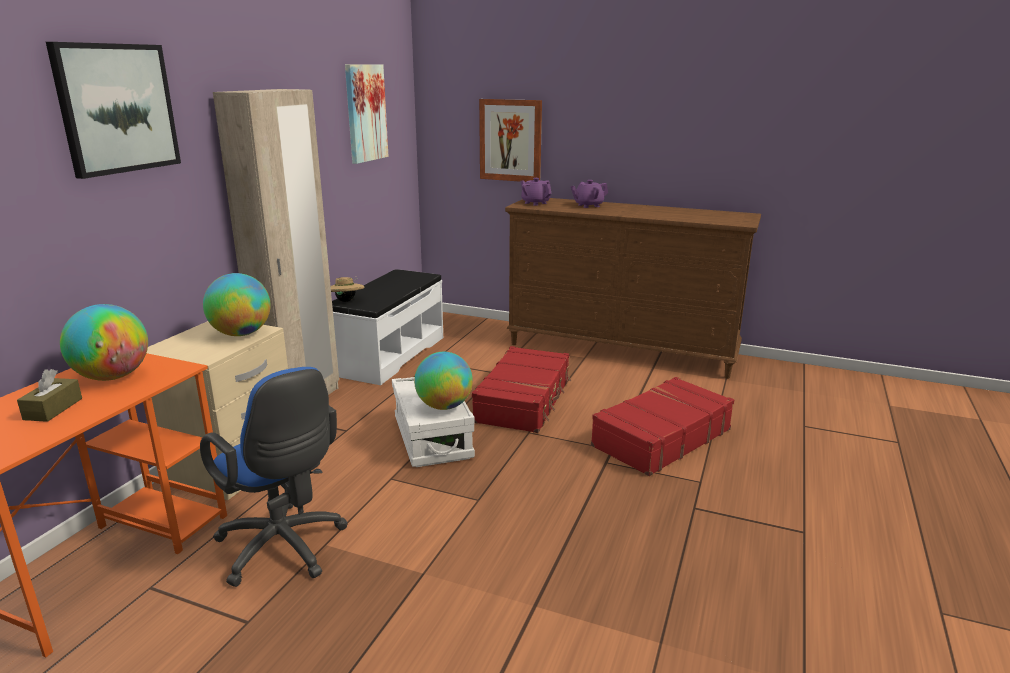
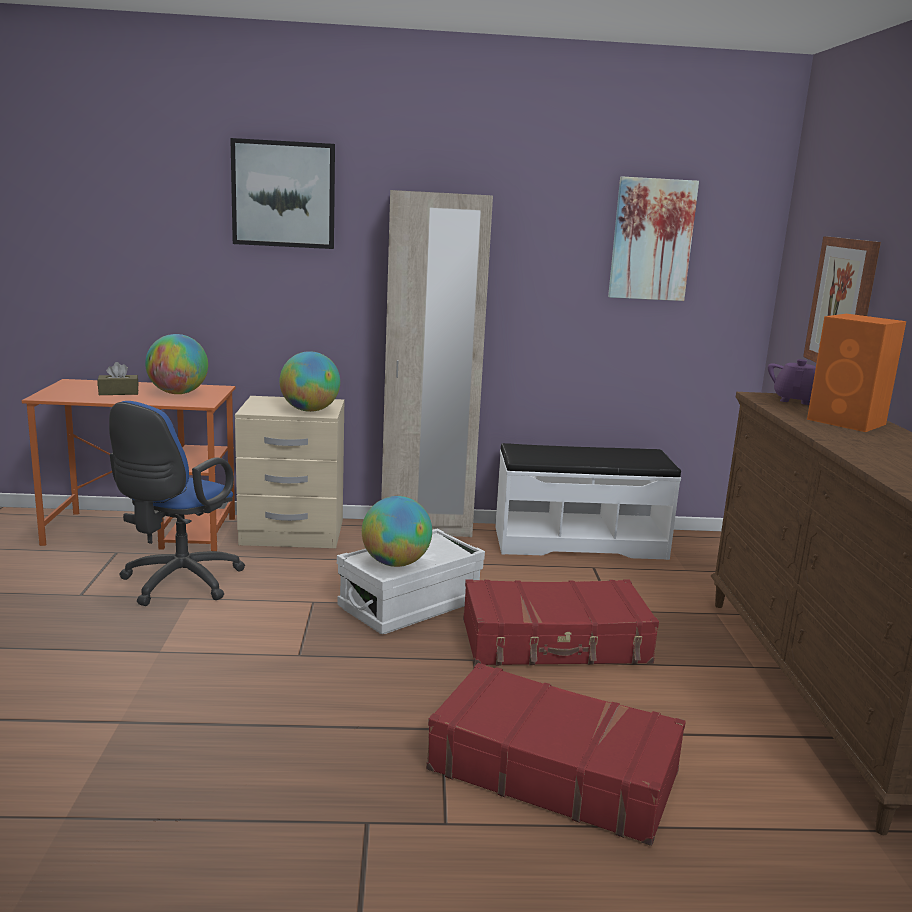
camera: 65 degrees right, 5 degrees down
beige hat [331,276,365,302] -> none
purple teapot [571,180,608,208] -> orange speaker [807,314,906,432]

